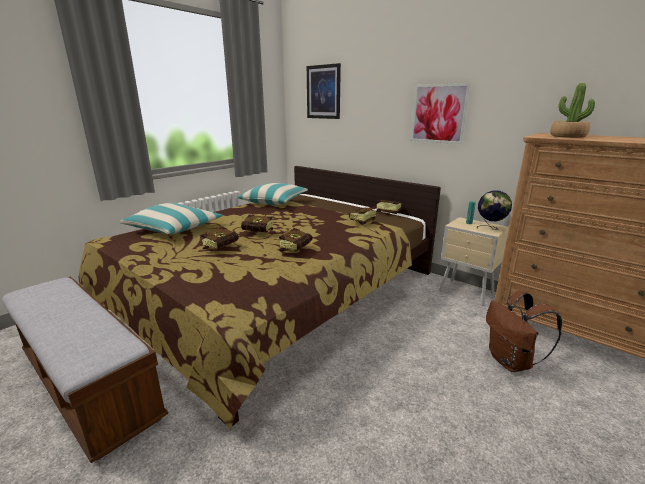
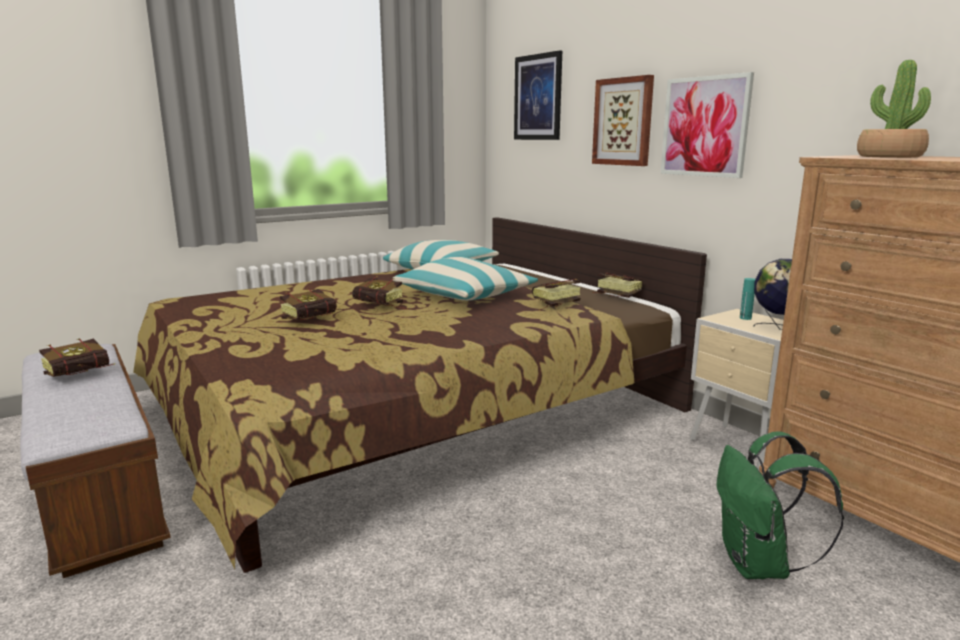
camera: 15 degrees right, 5 degrees down
pillow [119,203,222,234] -> pillow moved to [392,257,538,301]
book [279,228,312,252] -> book moved to [39,338,115,377]
brown backpack [486,291,562,372] -> green backpack [717,431,844,579]
none -> picture [592,75,654,166]

